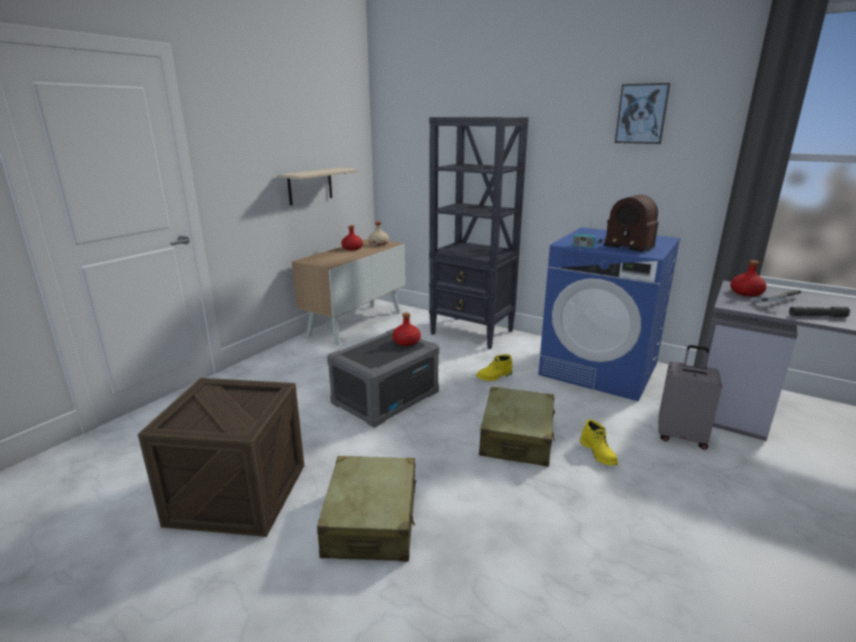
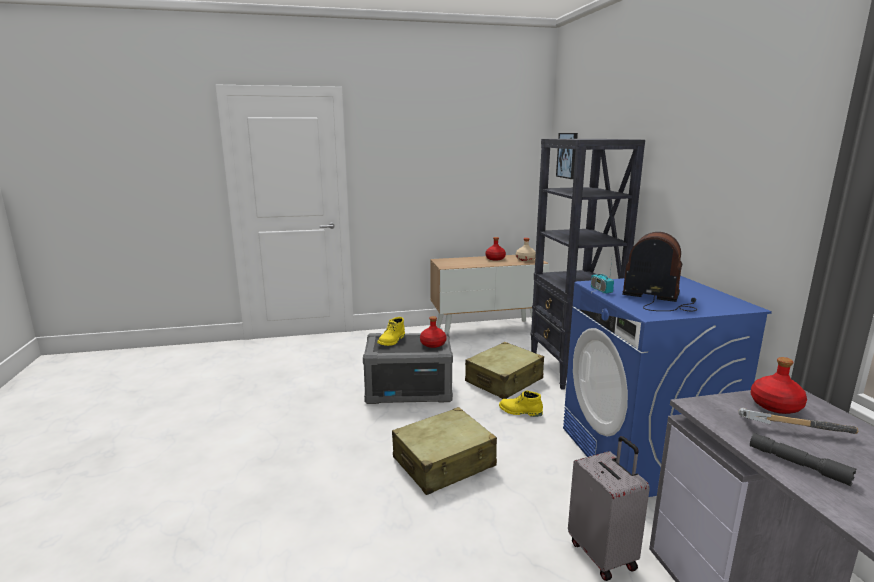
camera: 45 degrees right, 5 degrees down
crate [138,378,305,537] -> none
beige shelf [278,168,357,205] -> none
beige suitcase [317,456,416,562] -> beige suitcase moved to [465,342,544,399]
yellow boot [580,420,618,466] -> yellow boot moved to [377,317,405,346]
radio [599,195,659,252] -> radio turned 120 degrees clockwise [622,232,697,311]
picture [615,83,671,144] -> picture moved to [556,133,578,179]

